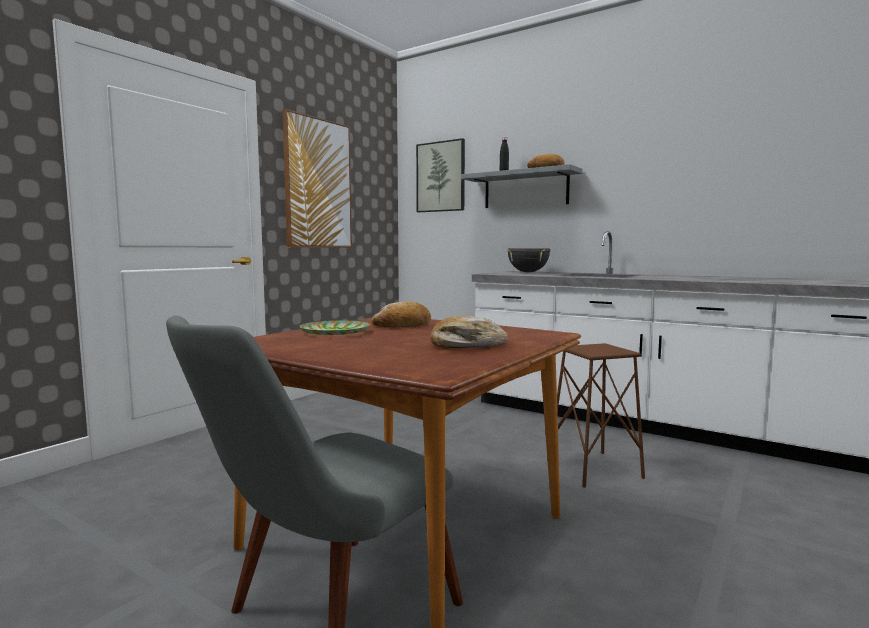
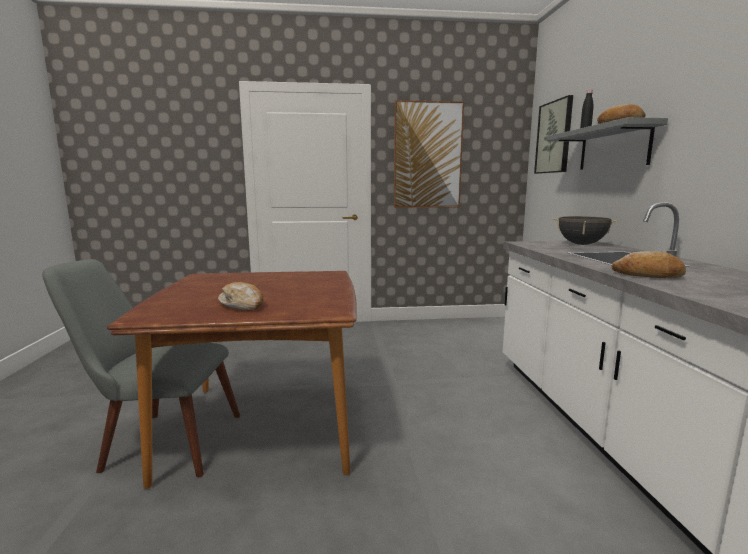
camera: 50 degrees right, 5 degrees up
plate [299,320,370,335] -> none
bread [372,301,431,327] -> bread moved to [611,251,686,278]
brown stool [557,343,645,488] -> none

